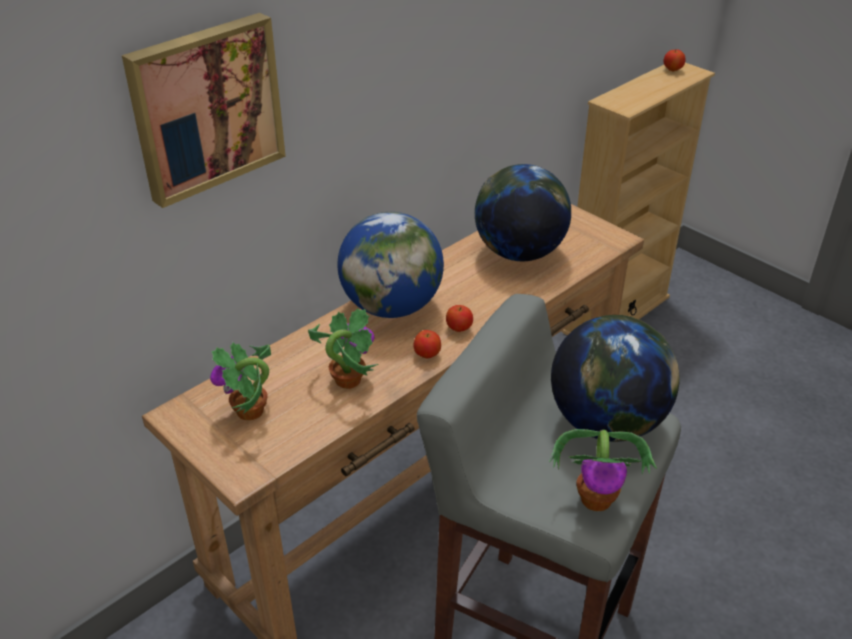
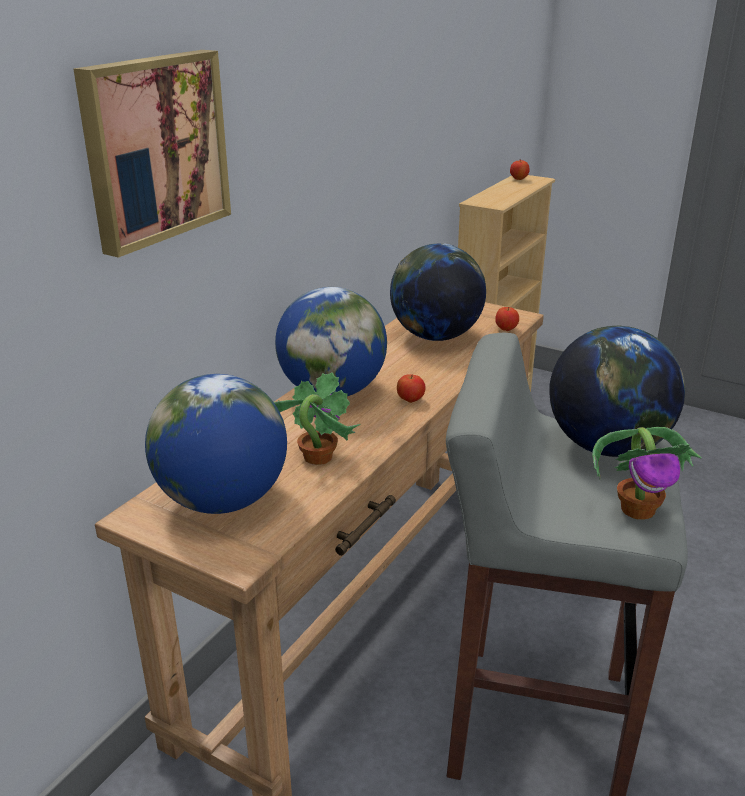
camera: 15 degrees left, 10 degrees down
potted plant [210,342,271,420] -> globe [145,374,287,514]
apple [414,330,441,358] -> apple moved to [495,307,519,331]

